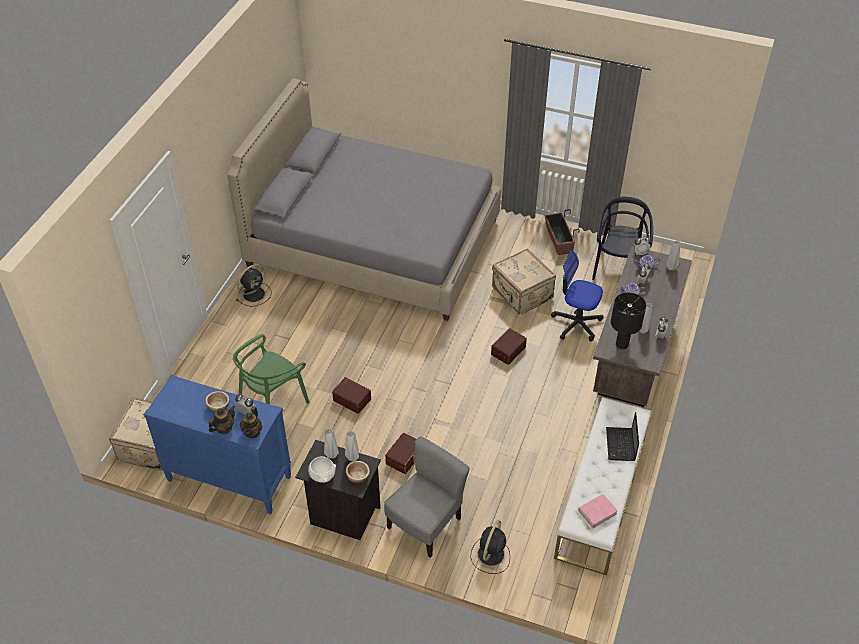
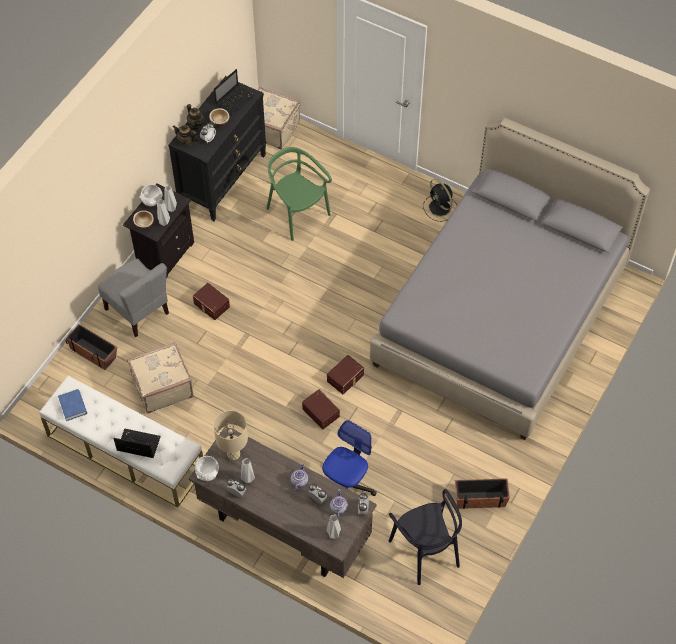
camera: 100 degrees right, 10 degrees up
blue dresser [144,375,291,514] -> black dresser [168,76,267,221]
brown storage box [332,377,371,414] -> brown storage box moved to [327,355,364,394]
black fan [470,520,510,574] -> planter [65,324,117,370]
beige suitcase [492,248,556,315] -> beige suitcase moved to [127,342,194,414]
pink book [578,494,618,528] -> blue book [58,389,87,421]
black chair [592,197,653,280] -> black chair turned 45 degrees clockwise [389,489,462,585]
black table lamp [611,292,646,349] -> beige table lamp [213,411,248,460]
none -> white bowl [195,456,219,481]
none -> laptop [214,69,255,115]

